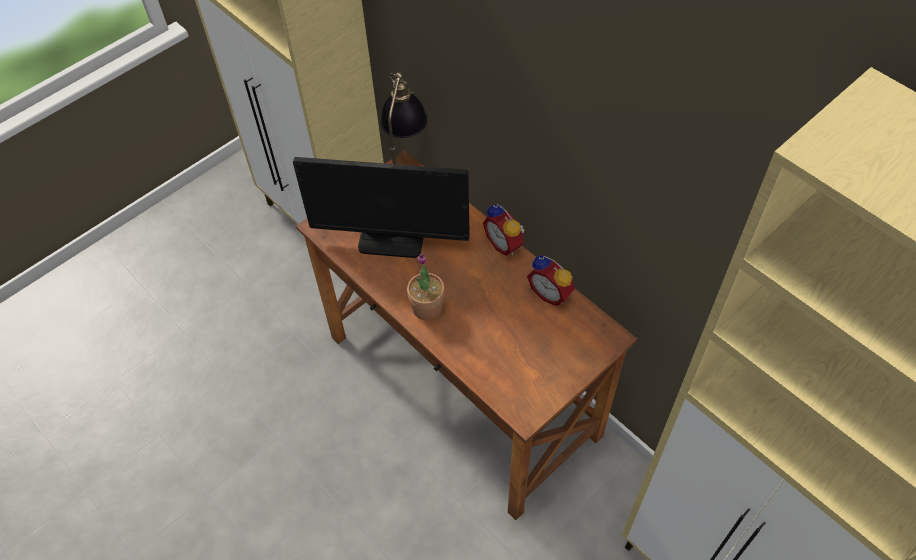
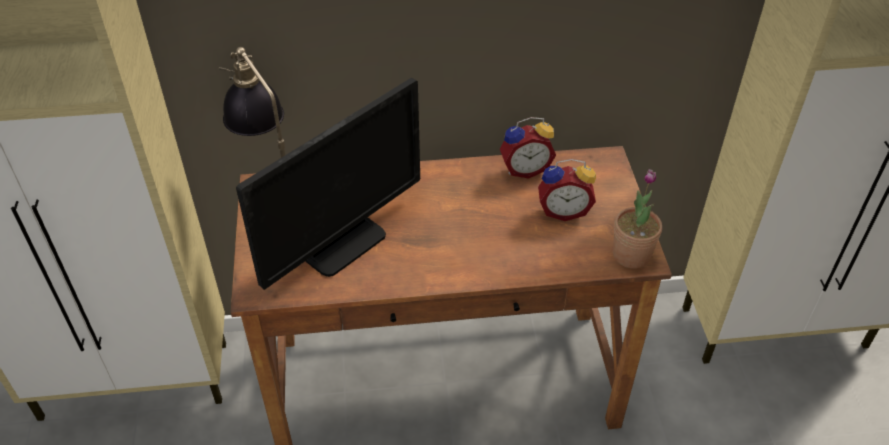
camera: 55 degrees left, 10 degrees down
potted plant [407,253,445,321] -> potted plant moved to [613,169,662,269]
alarm clock [483,204,525,256] -> alarm clock moved to [538,159,596,221]

